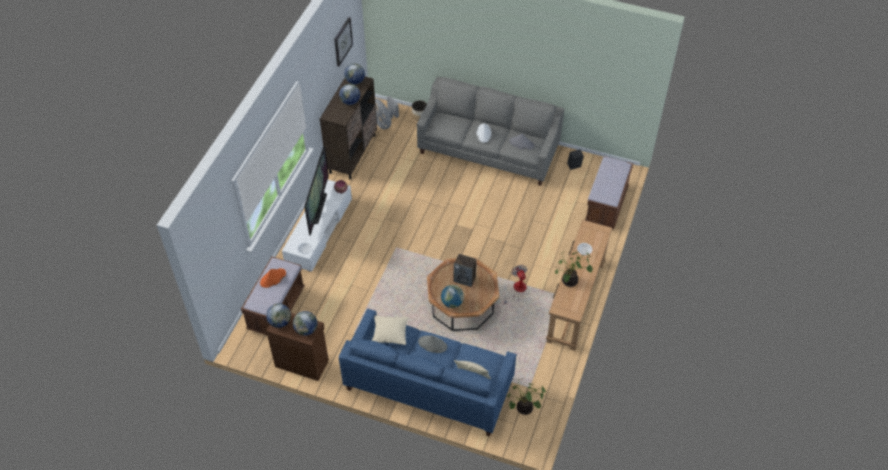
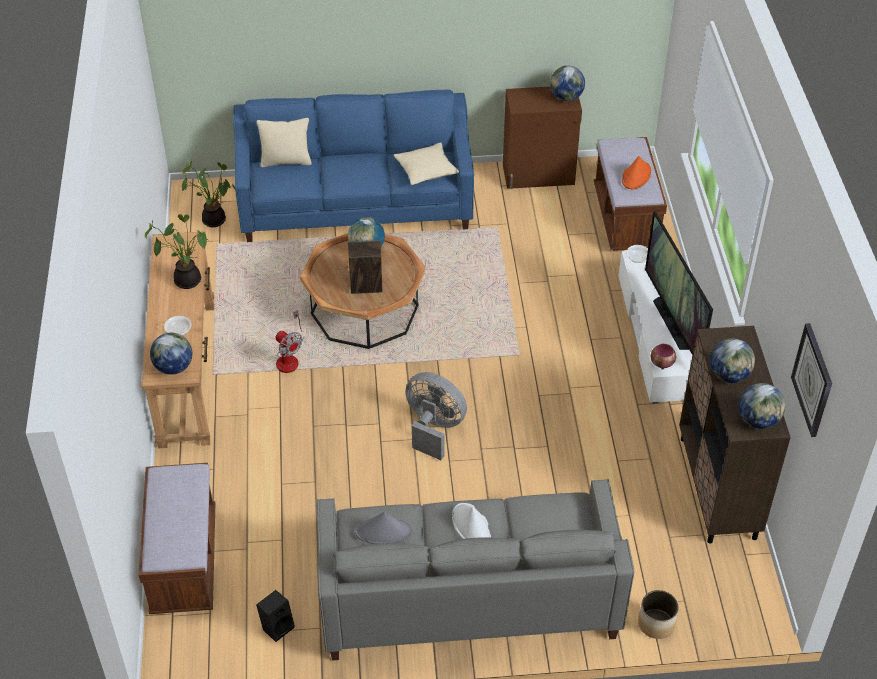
camera: 155 degrees right, 5 degrees down
globe [293,311,317,336] -> globe moved to [150,333,192,375]
grey fan [375,96,399,129] -> grey fan moved to [405,372,467,460]
grey hat [418,335,447,353] -> none

